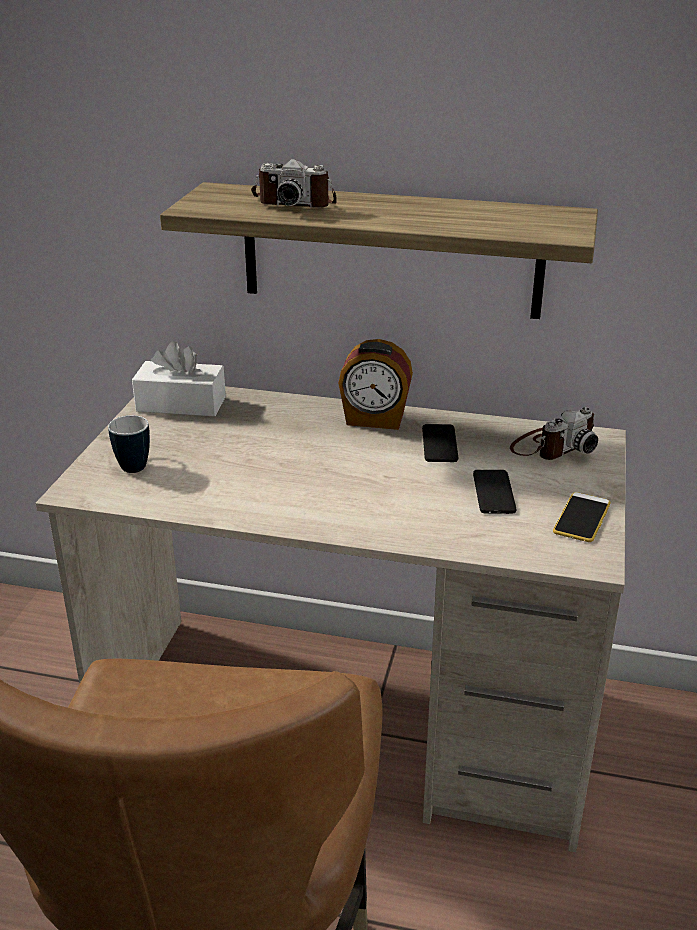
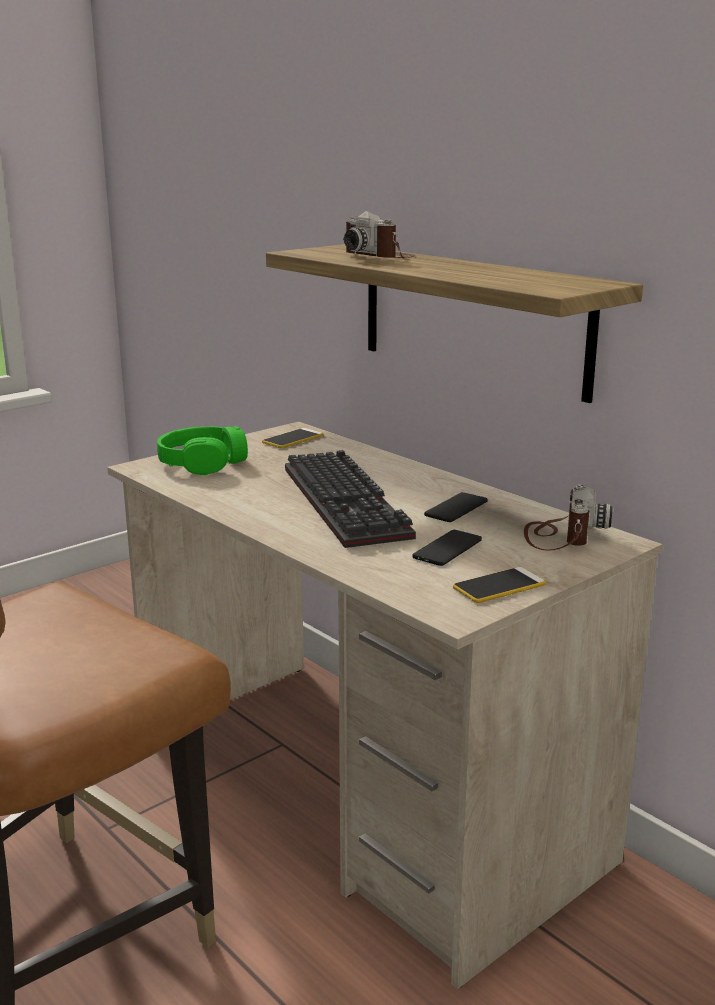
camera: 35 degrees right, 10 degrees down
mug [108,415,150,473] -> green headphones [157,426,248,475]
white tissue box [132,341,226,416] -> phone [262,428,323,448]
alarm clock [338,339,413,430] -> none
camera [510,407,598,460] -> camera turned 75 degrees counterclockwise [524,485,612,551]
none -> keyboard [285,450,416,548]

